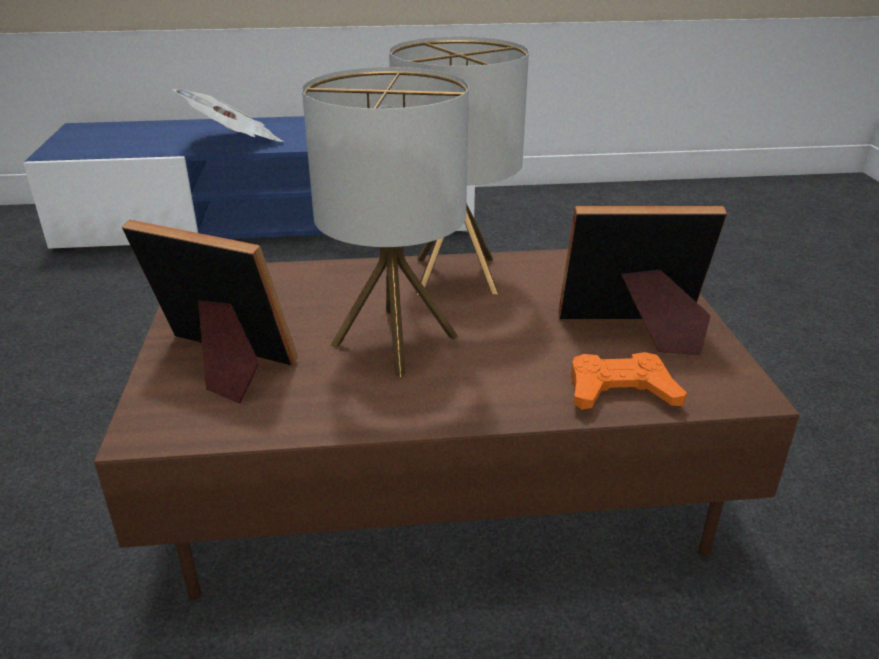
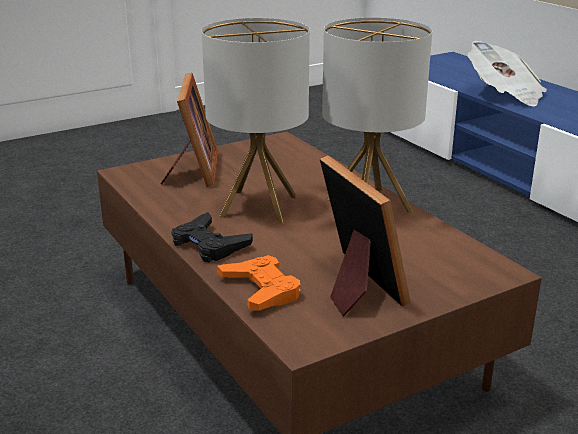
camera: 65 degrees right, 5 degrees down
none -> black game controller [171,212,253,262]

